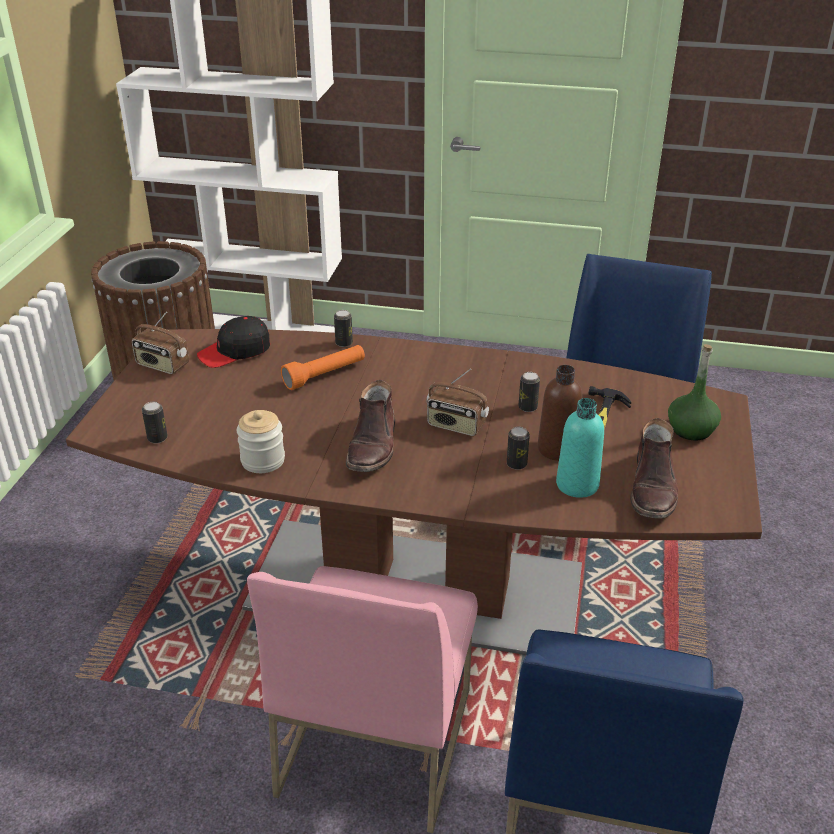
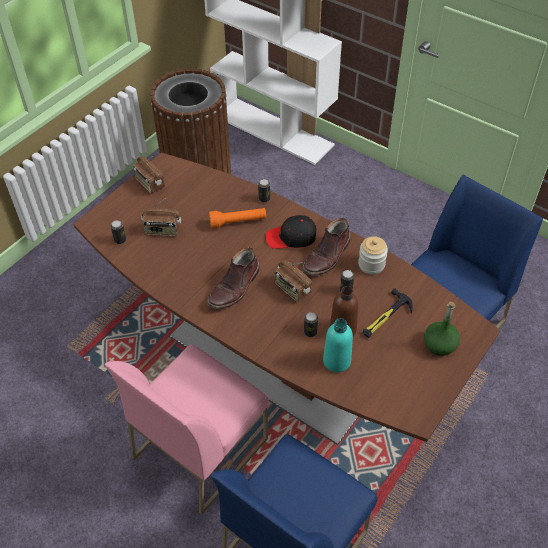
camera: 25 degrees right, 15 degrees up
black cap [197,316,270,368] -> black cap moved to [265,215,317,249]
jar [237,410,285,473] -> jar moved to [358,236,388,275]
brown boot [630,418,678,519] -> brown boot moved to [302,218,351,276]
none -> radio [141,198,181,236]

